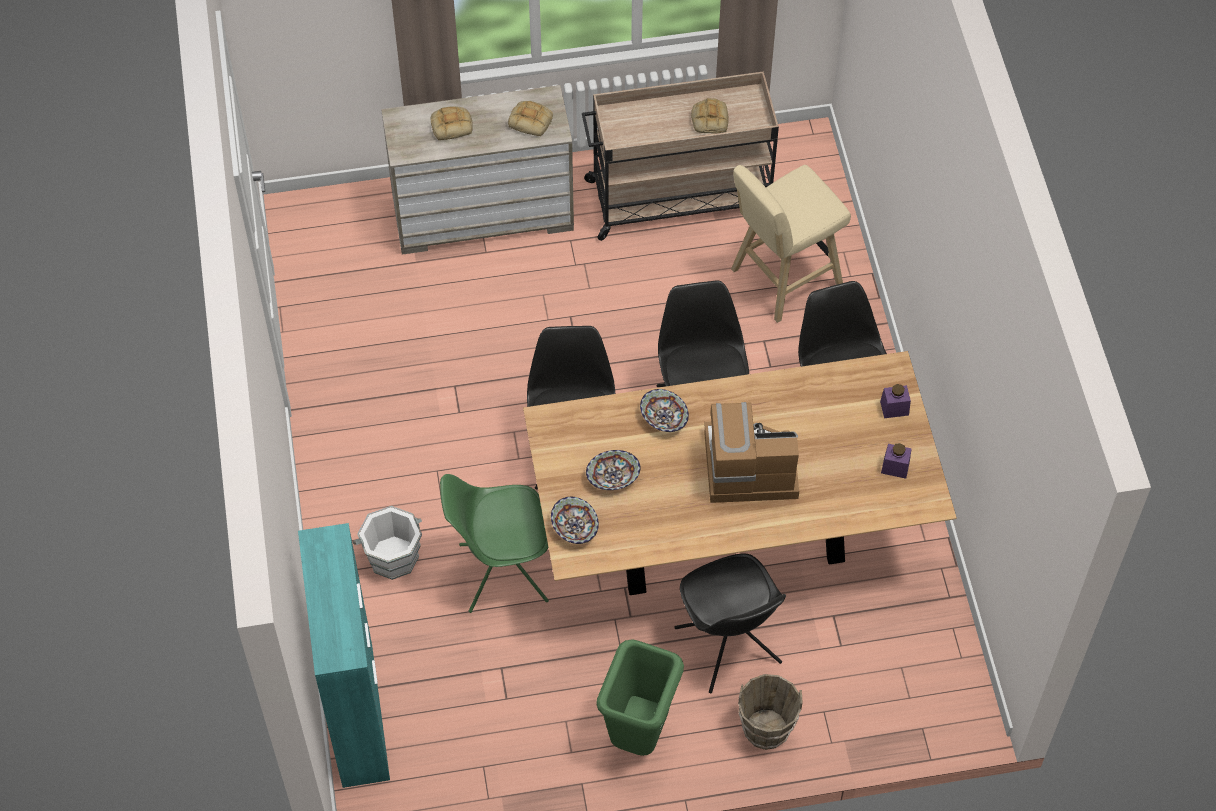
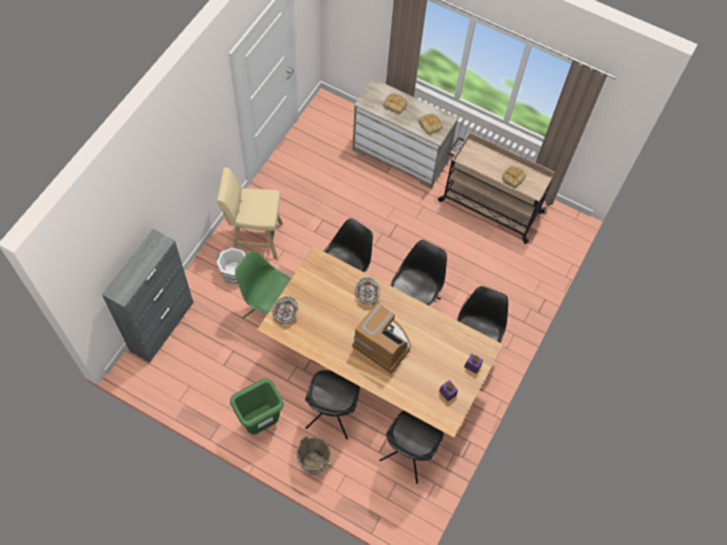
camera: 35 degrees right, 5 degrees up
turquoise cabinet [298,523,390,788] -> grey cabinet [102,229,194,363]
bowl [586,450,640,490] -> none
beige stool [731,165,851,323] -> beige stool moved to [217,167,283,259]
none -> black chair [379,411,443,484]

